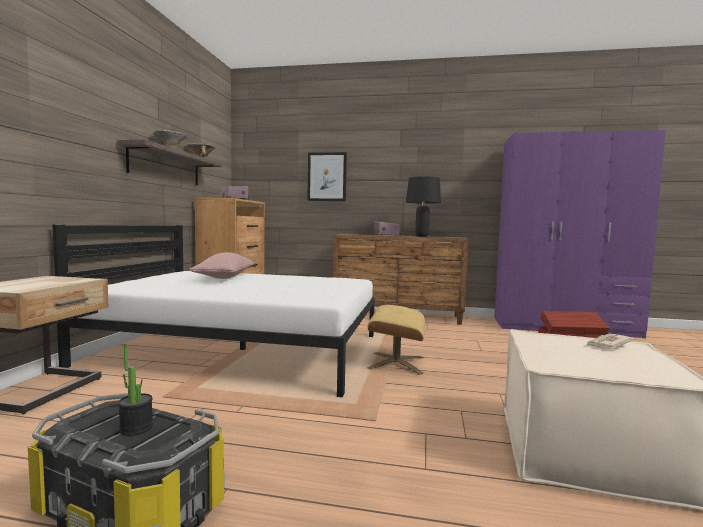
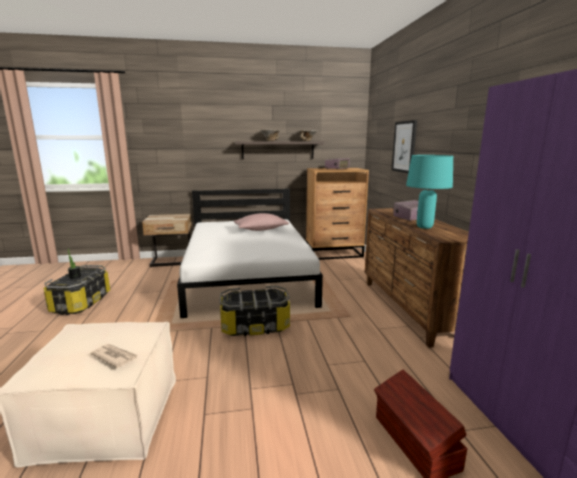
camera: 70 degrees right, 10 degrees up
beige ottoman [367,305,425,375] -> storage box [220,286,290,336]
black table lamp [406,176,441,237] -> turquoise table lamp [406,155,453,229]

